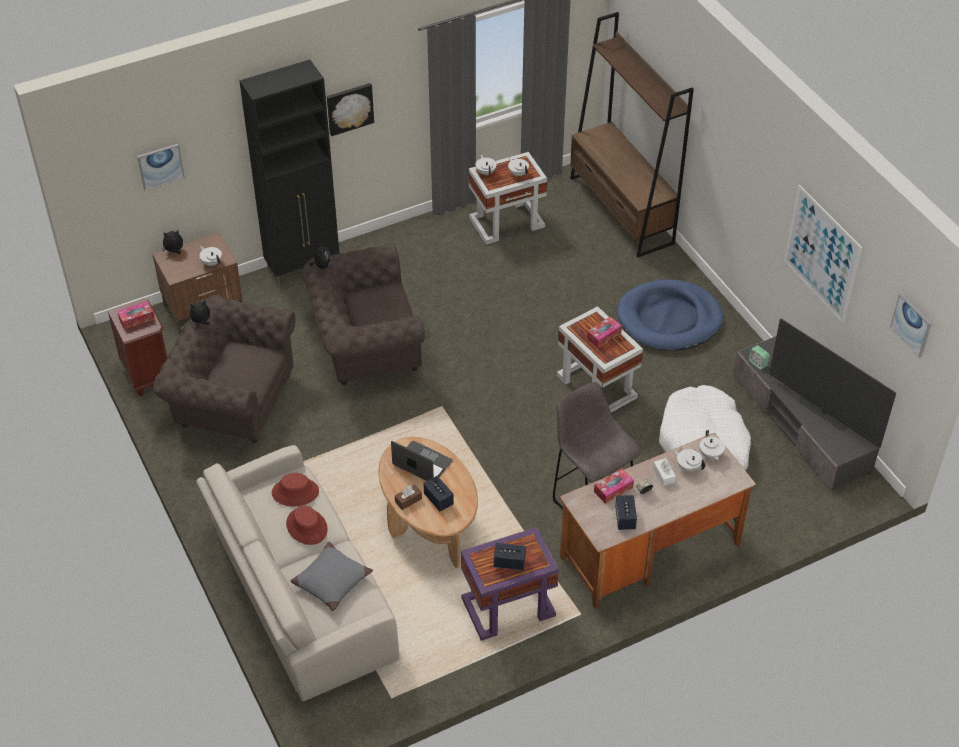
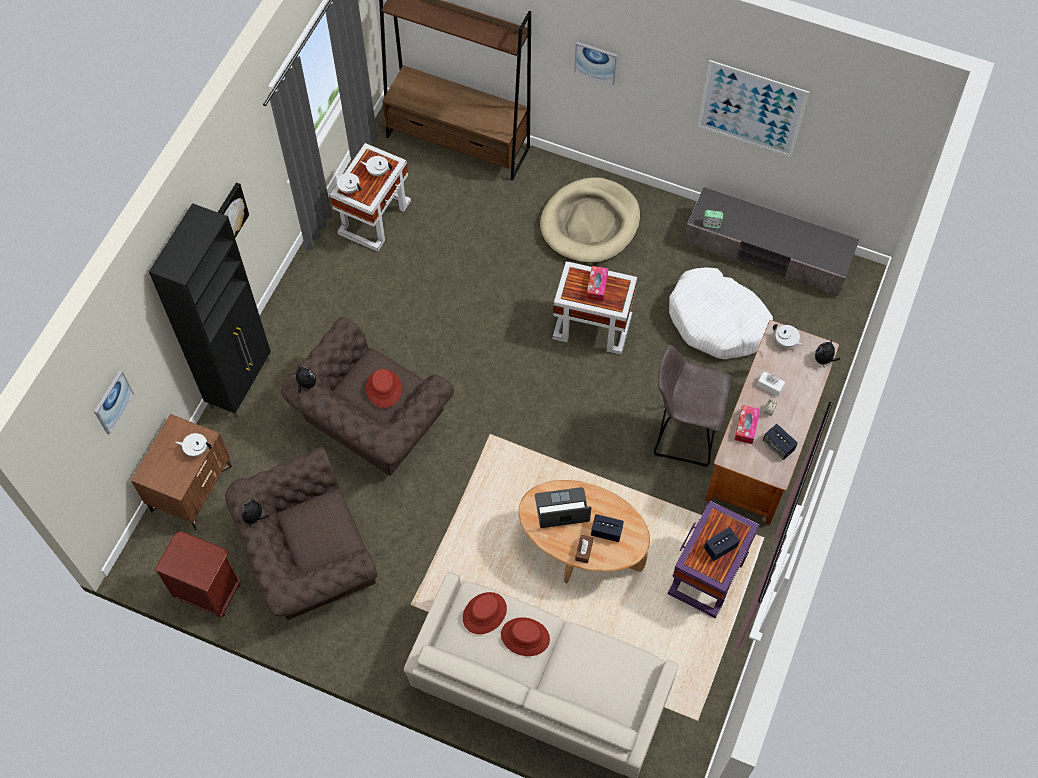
camera: 40 degrees left, 15 degrees up
tissue box [117,301,155,330] -> none
plush toy [162,230,183,254] -> plush toy moved to [815,339,840,367]
grey pillow [291,542,373,611] -> none
blue dog bed [617,279,723,351] -> beige dog bed [540,177,640,263]
white teapot [673,449,706,472] -> none
television [769,318,896,448] -> none
picture [890,293,932,358] -> picture moved to [574,42,617,85]
none -> red hat [366,369,402,408]

